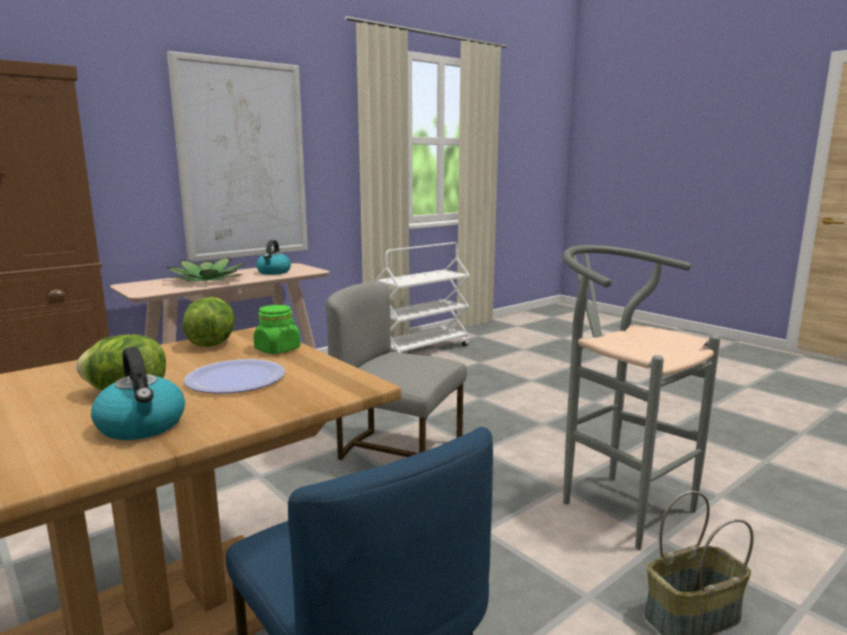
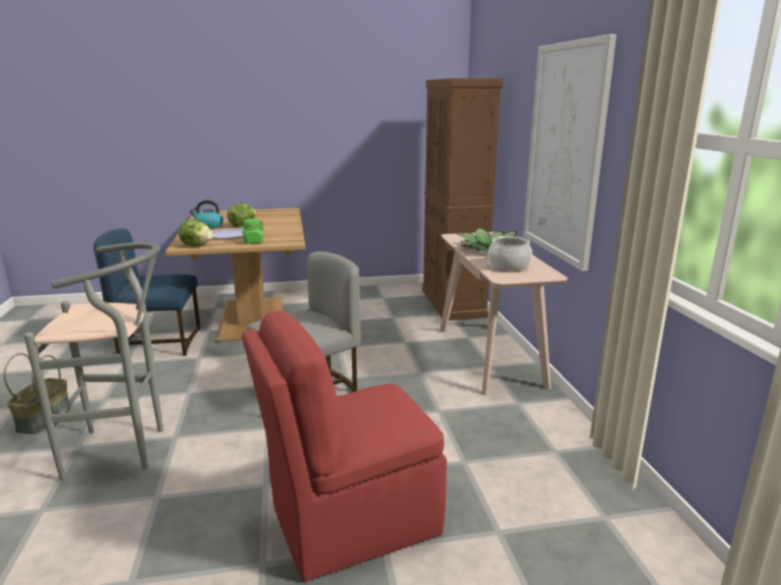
camera: 120 degrees right, 5 degrees up
lettuce [182,297,235,347] -> lettuce moved to [178,220,213,246]
kettle [256,240,291,275] -> cooking pot [488,236,532,271]
white cart [375,242,470,353] -> none
none -> red chair [242,310,447,582]

